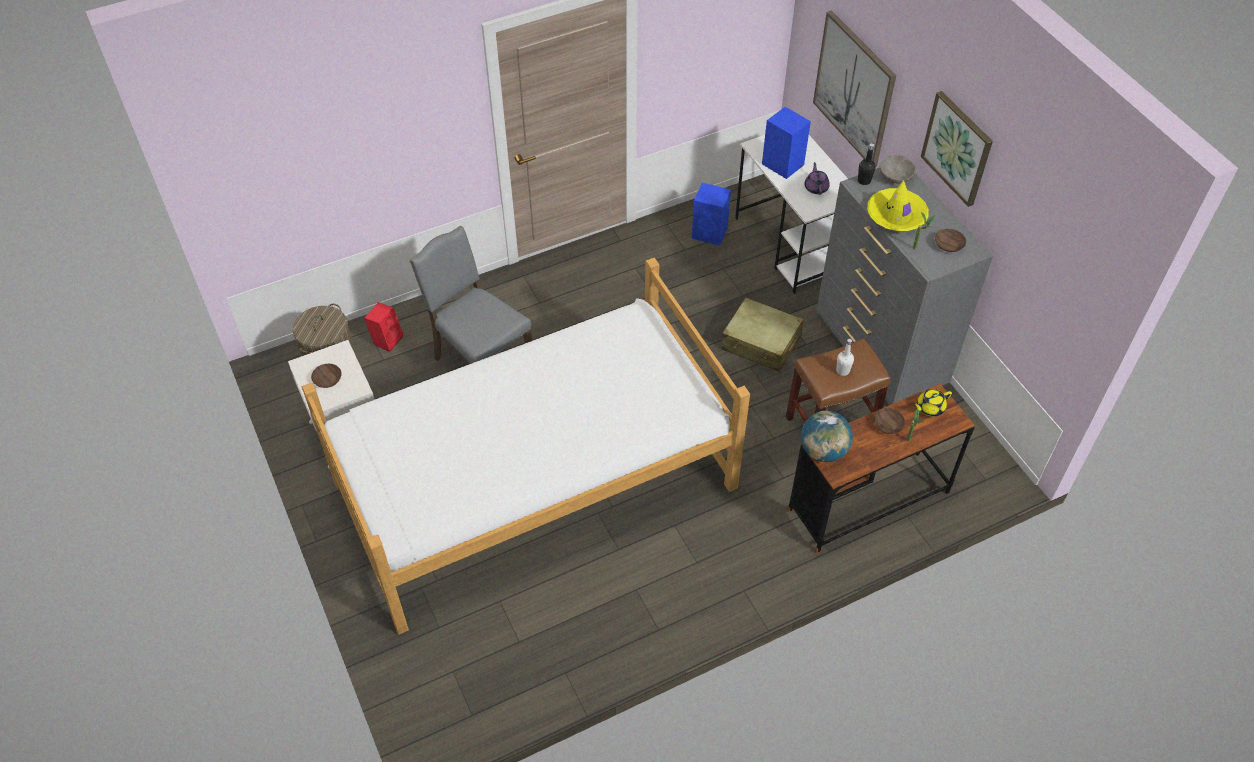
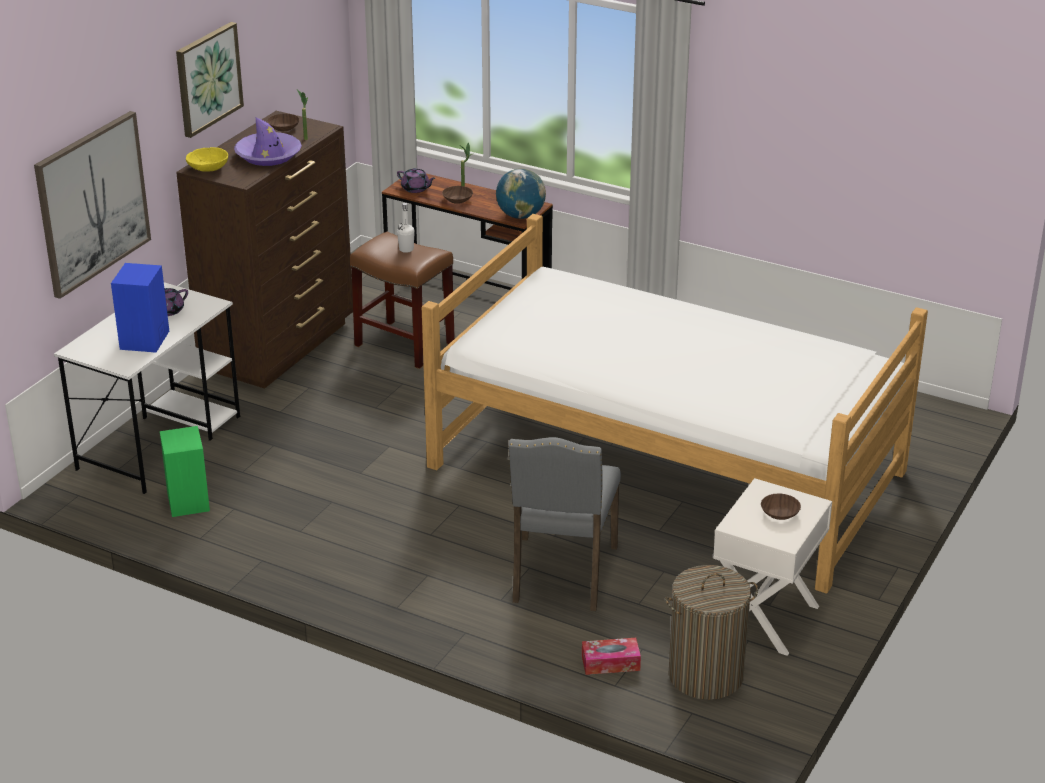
camera: 125 degrees left, 20 degrees down
red speaker [364,302,403,352] -> tissue box [582,638,641,675]
blue speaker [692,183,731,246] -> green speaker [160,426,210,517]
beige suitcase [722,298,804,372] -> none
grey dresser [816,168,993,405] -> brown dresser [176,111,353,389]
black bottle [858,143,876,185] -> none
yellow hat [867,180,929,231] -> purple hat [234,117,302,166]
grey bowl [880,155,916,184] -> yellow bowl [186,147,228,172]
yellow teapot [913,389,952,417] -> purple teapot [397,168,435,193]

